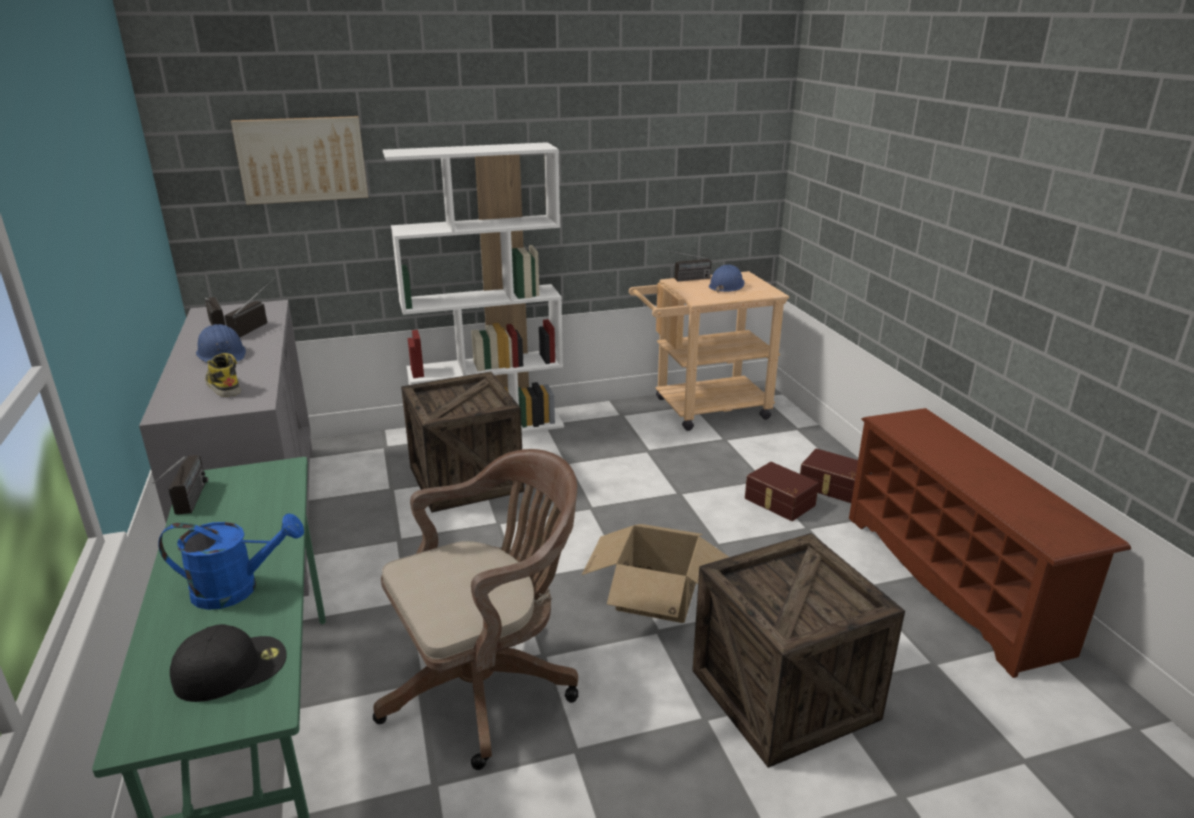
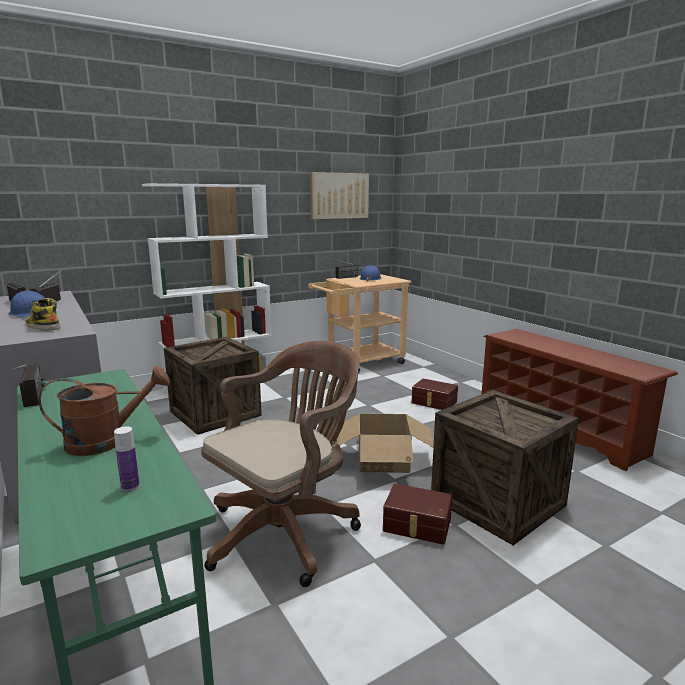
camera: 15 degrees left, 10 degrees down
blue watering can [158,513,304,610] -> brown watering can [39,366,170,456]
black cap [170,624,287,702] -> bottle [114,426,140,491]
picture [231,116,368,205] -> picture moved to [310,172,369,219]
brown storage box [800,448,858,503] -> brown storage box moved to [383,484,452,545]

